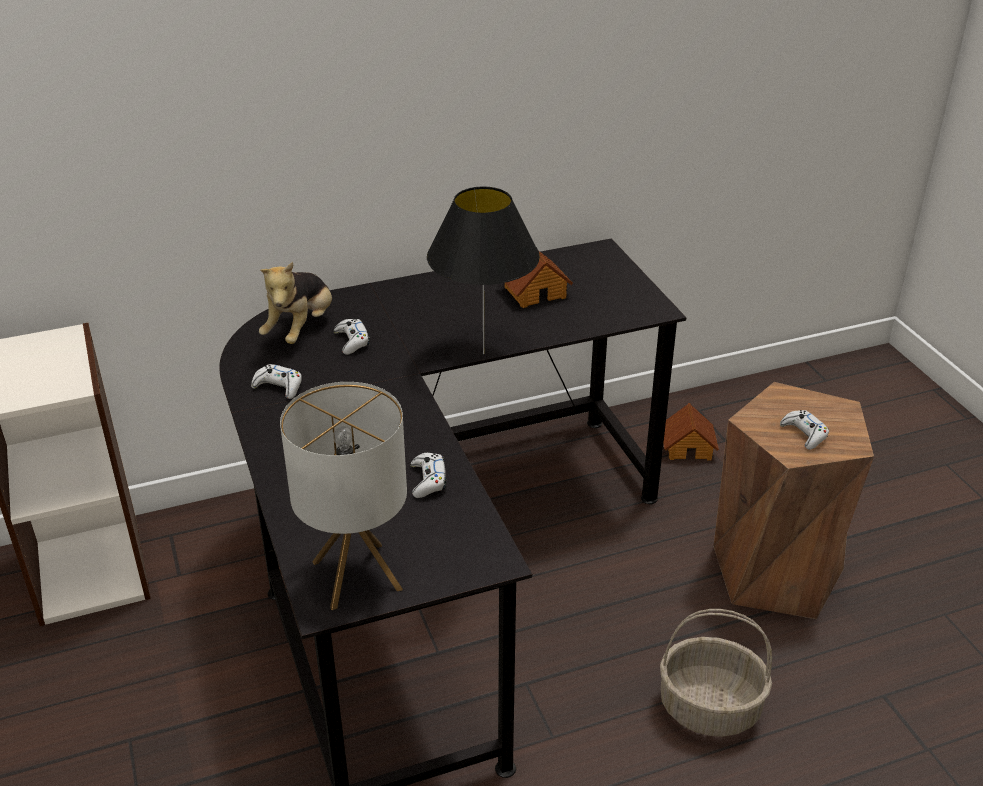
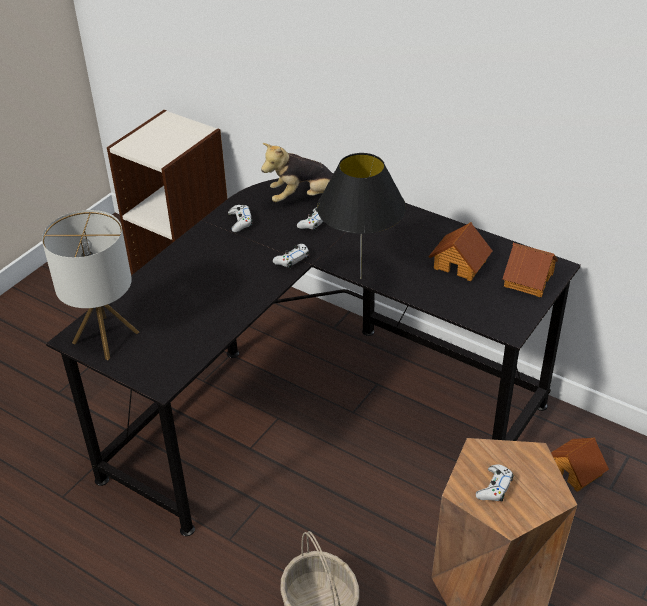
camera: 55 degrees right, 5 degrees up
white game controller [410,453,446,498] -> white game controller moved to [273,244,309,268]
none -> toy house [503,243,558,297]

